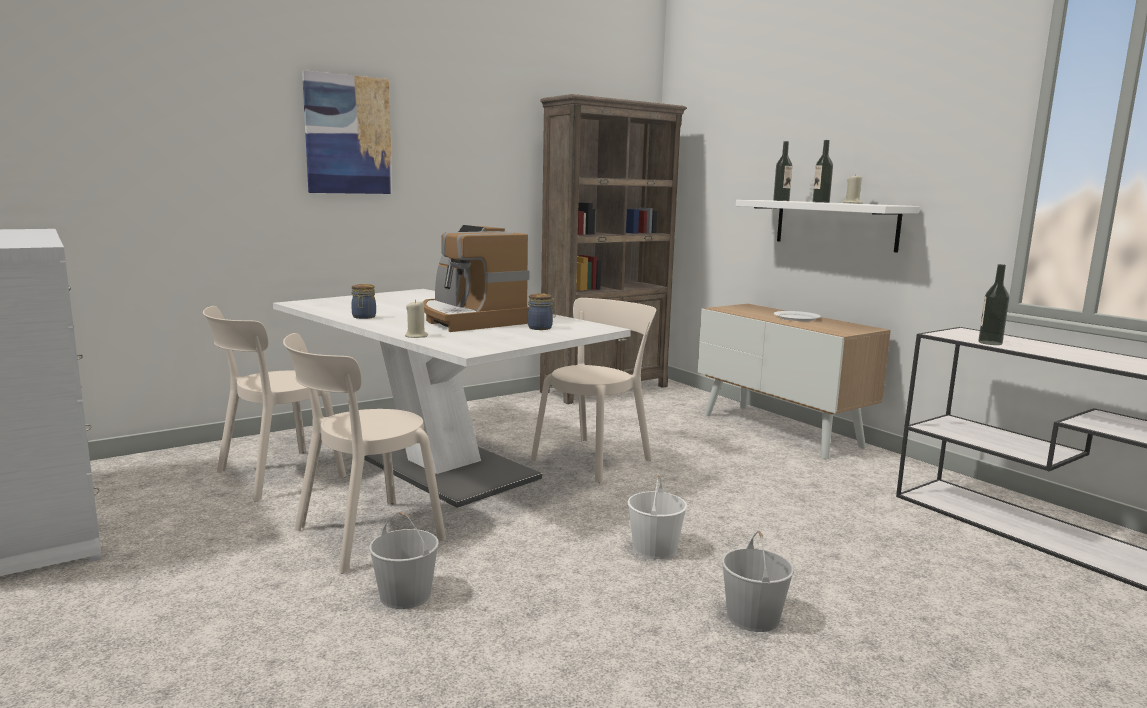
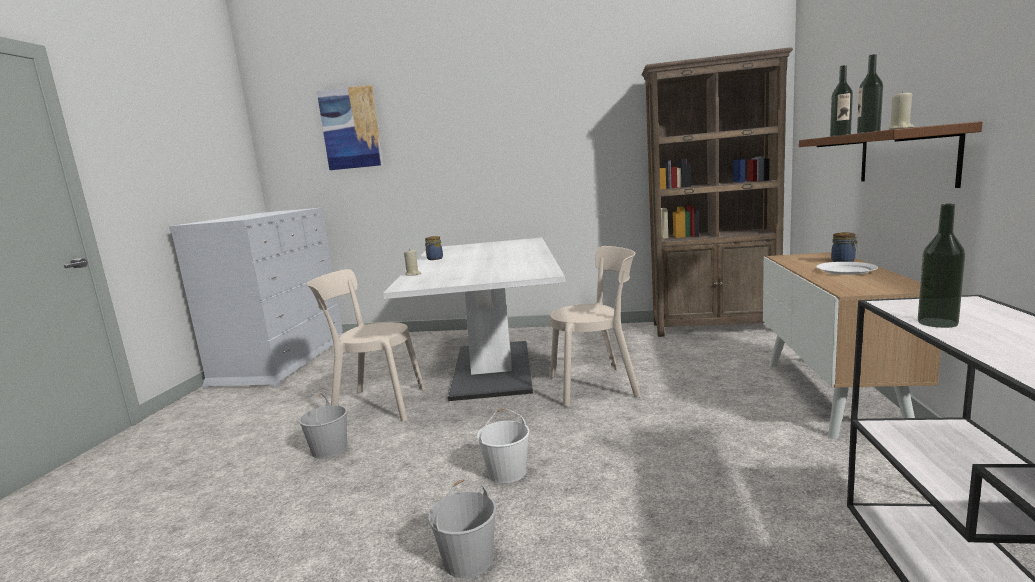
camera: 45 degrees right, 0 degrees up
beige chair [203,306,346,501] -> none
picture [302,70,392,194] -> picture moved to [317,85,383,170]
coffee machine [423,225,529,332] -> none
jar [528,293,556,330] -> jar moved to [831,232,858,262]
white shelf [736,200,920,253] -> brown shelf [799,121,983,188]

